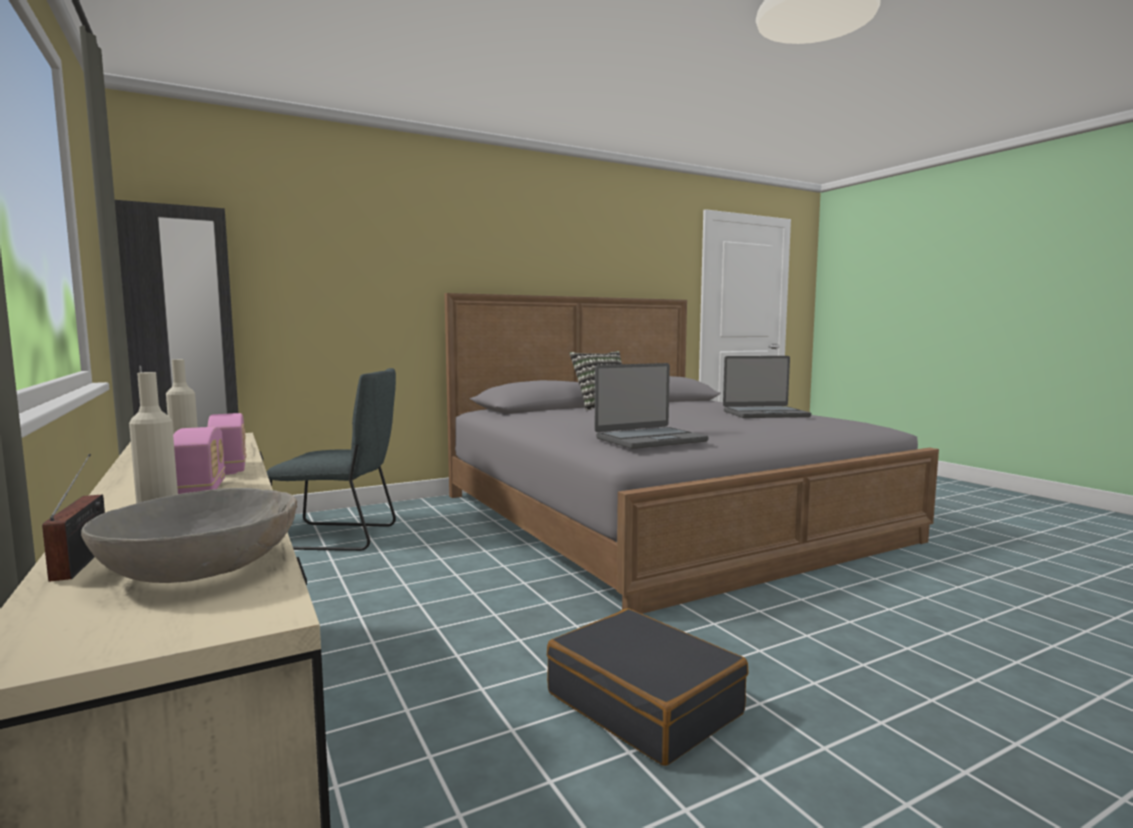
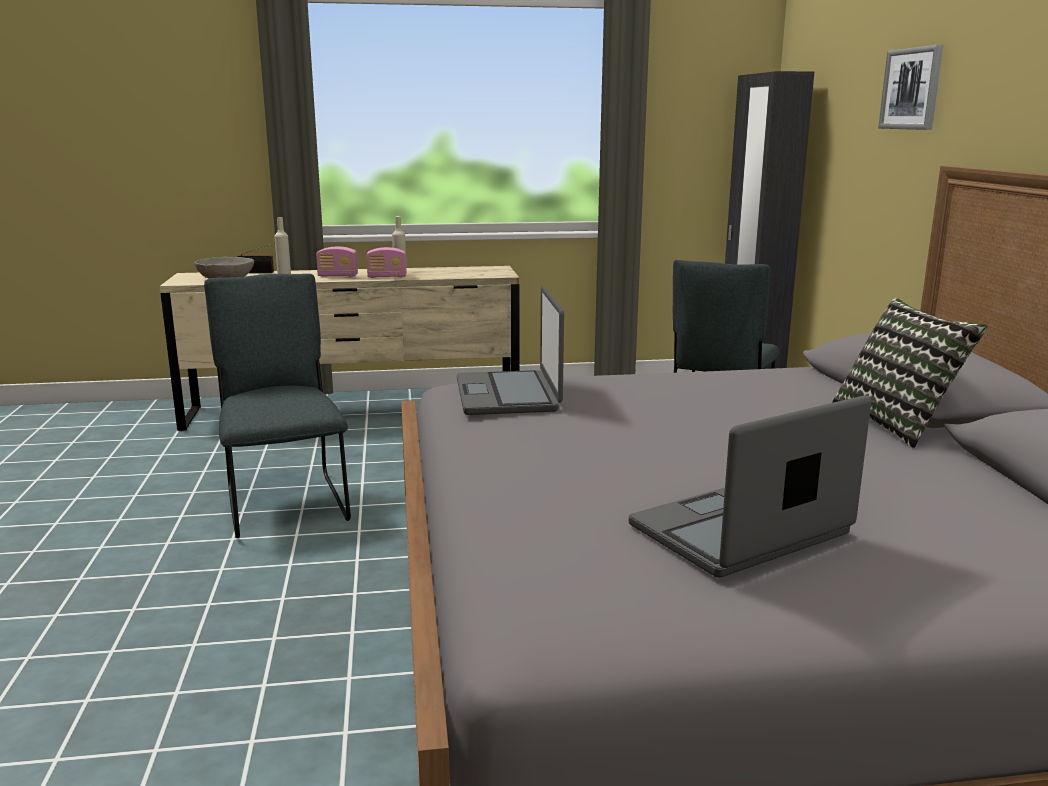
camera: 110 degrees right, 10 degrees up
black suitcase [547,608,749,766] -> grey chair [204,274,351,538]
laptop [723,356,811,418] -> laptop turned 45 degrees clockwise [629,395,871,578]
none -> picture [878,45,943,130]

